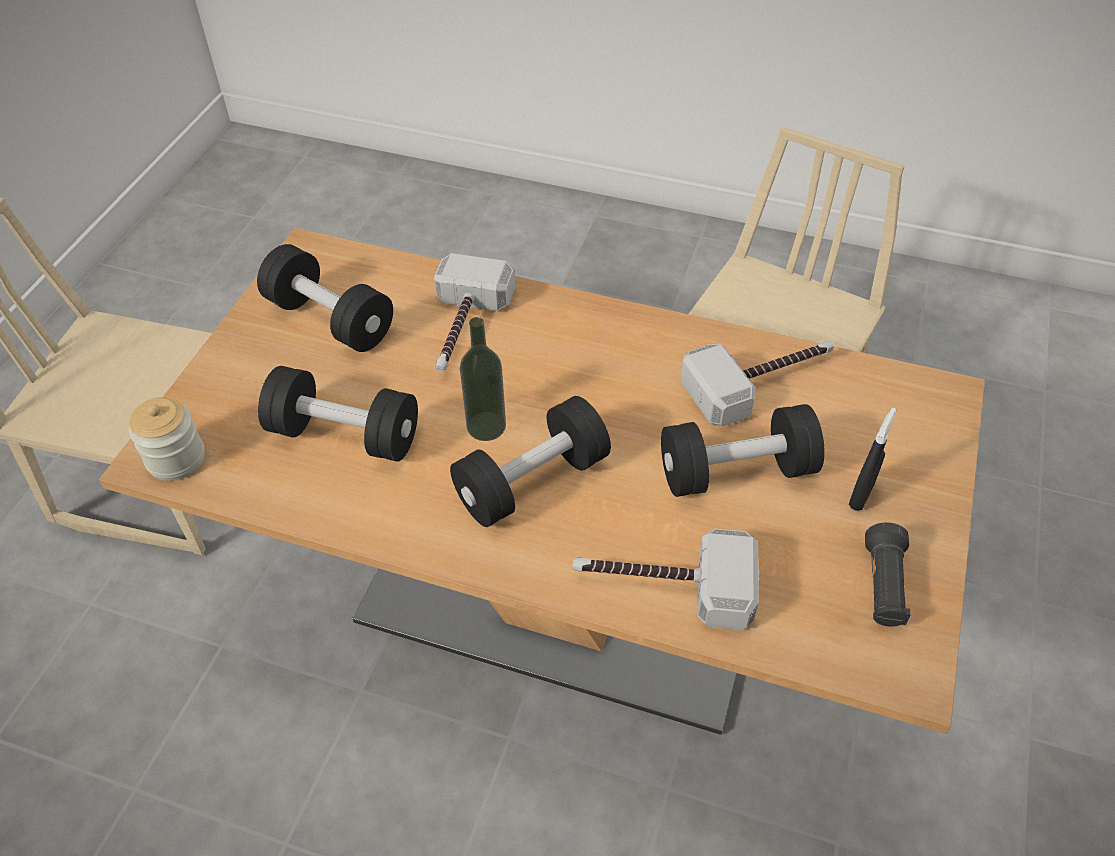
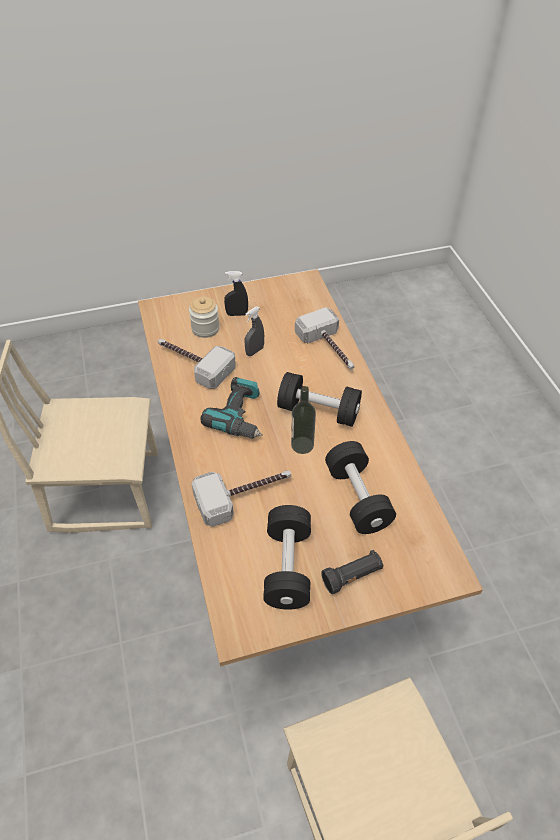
camera: 125 degrees left, 0 degrees up
jar [129,397,205,481] -> jar moved to [189,297,220,338]
black dumbbell [661,404,825,497] -> grey spray bottle [245,307,264,356]
black flashlight [865,522,911,627] -> black flashlight moved to [321,550,383,594]
none -> power drill [200,377,263,439]

